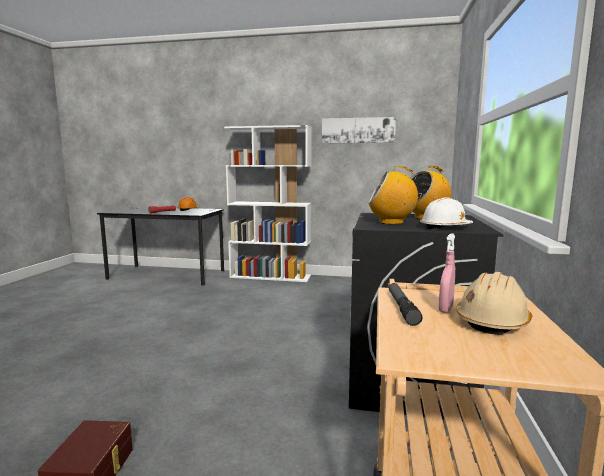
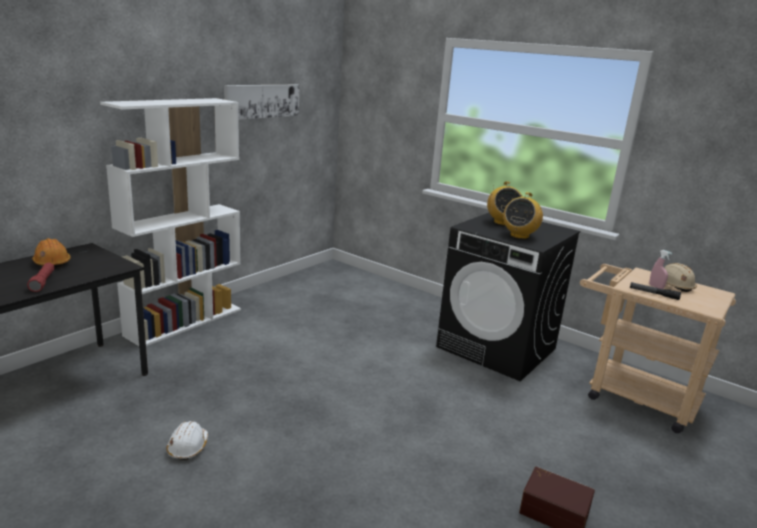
camera: 65 degrees left, 10 degrees up
white hard hat [420,197,473,229] -> white hard hat moved to [167,421,208,460]

